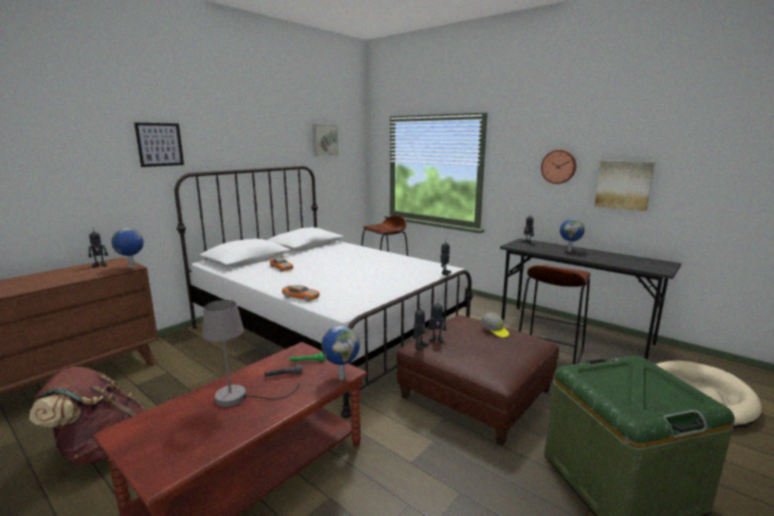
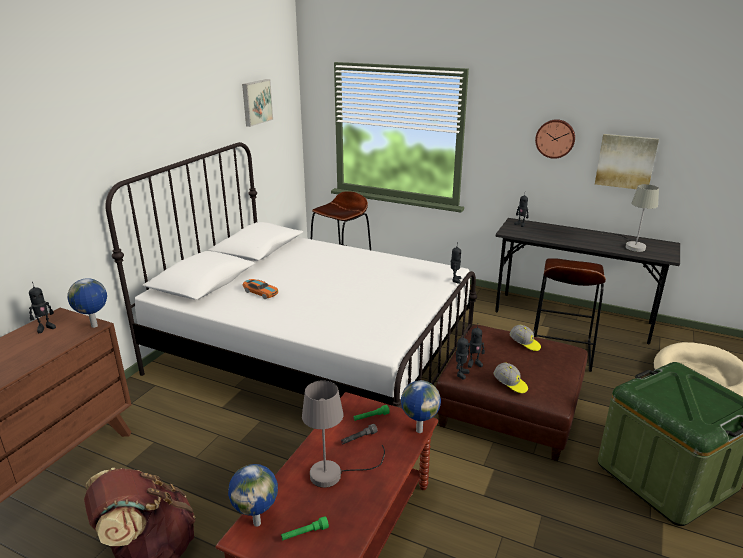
camera: 15 degrees left, 10 degrees up
picture [134,123,184,167] -> none
toy car [282,285,320,302] -> none
globe [560,219,585,252] -> globe moved to [228,464,278,527]
none -> green flashlight [281,516,329,540]
none -> cap [494,363,528,393]
none -> grey table lamp [602,184,659,252]

